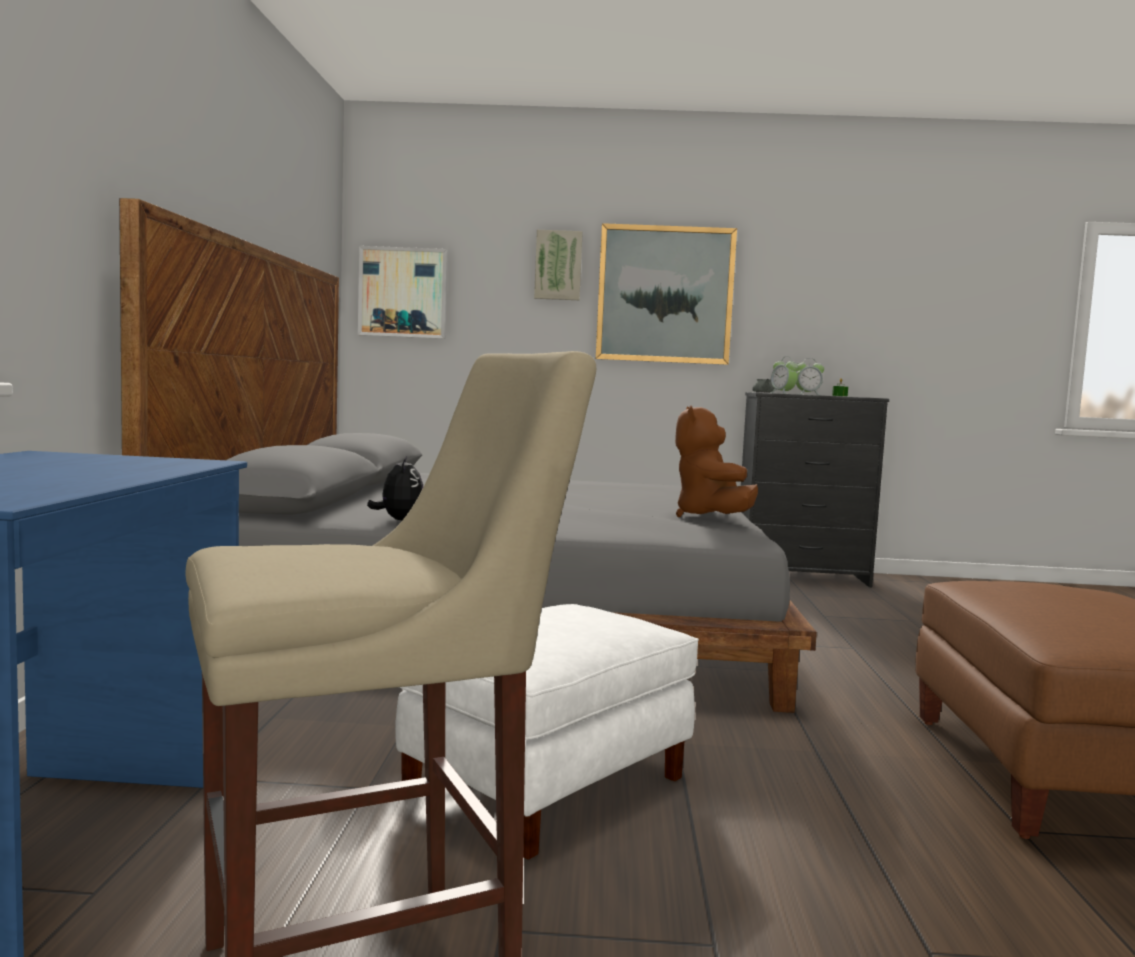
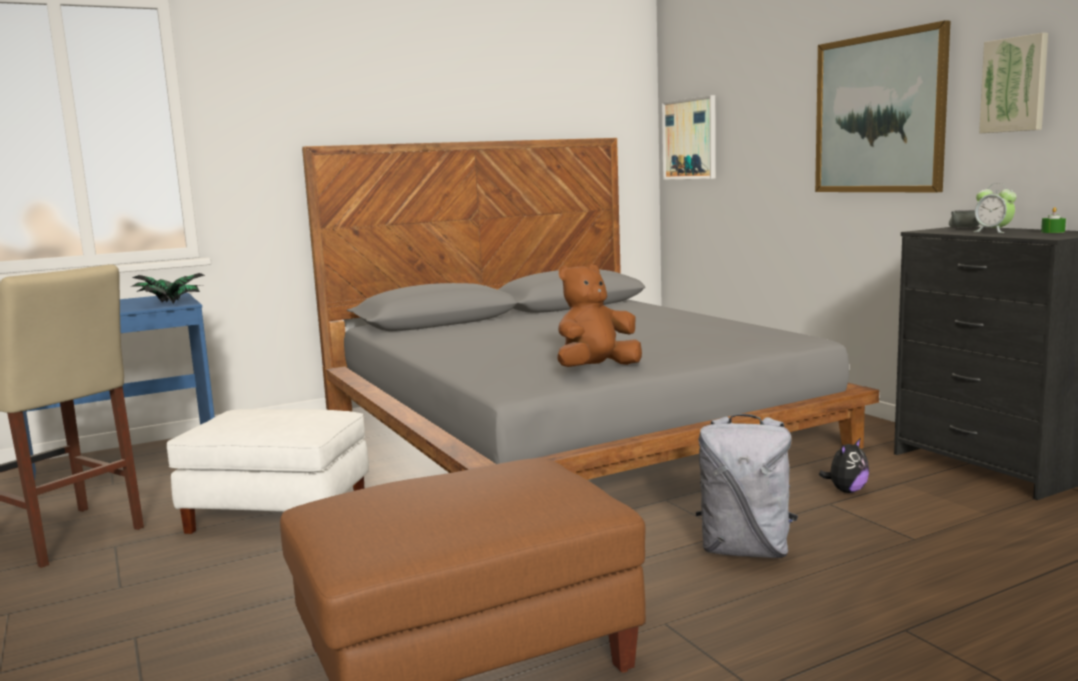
camera: 60 degrees right, 5 degrees up
plush toy [367,456,423,520] -> plush toy moved to [819,438,869,493]
picture [534,230,583,300] -> picture moved to [979,33,1048,133]
alarm clock [770,357,798,394] -> none
none -> potted plant [131,273,205,304]
none -> grey backpack [696,414,798,558]

